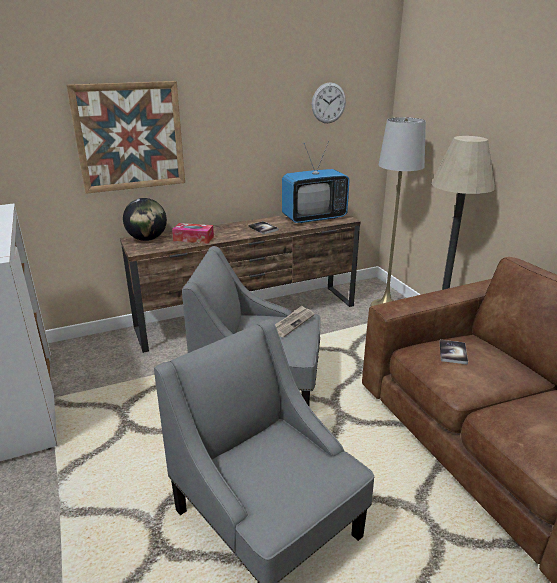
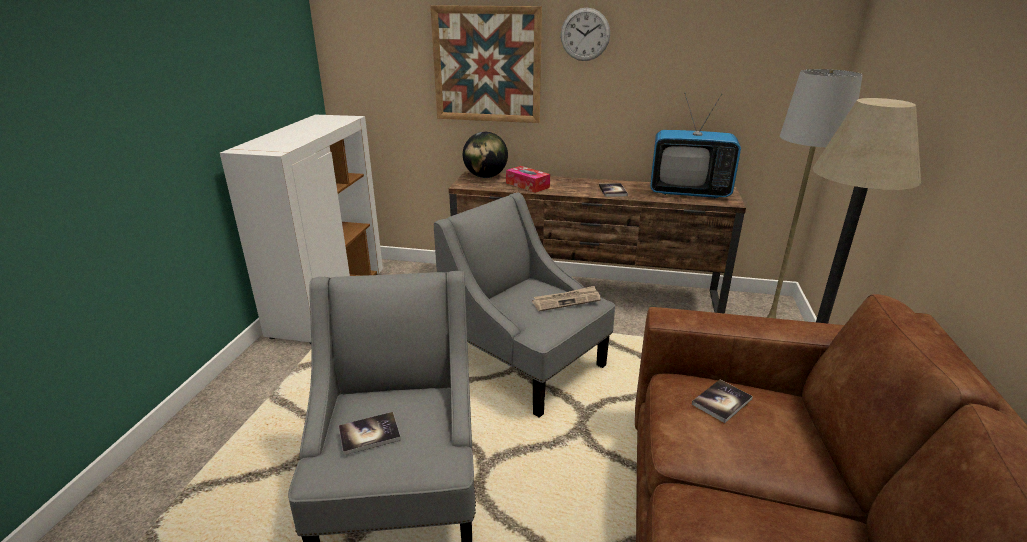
camera: 35 degrees right, 0 degrees up
wall clock [312,82,346,123] -> wall clock moved to [561,8,610,61]
none -> book [338,412,401,455]

